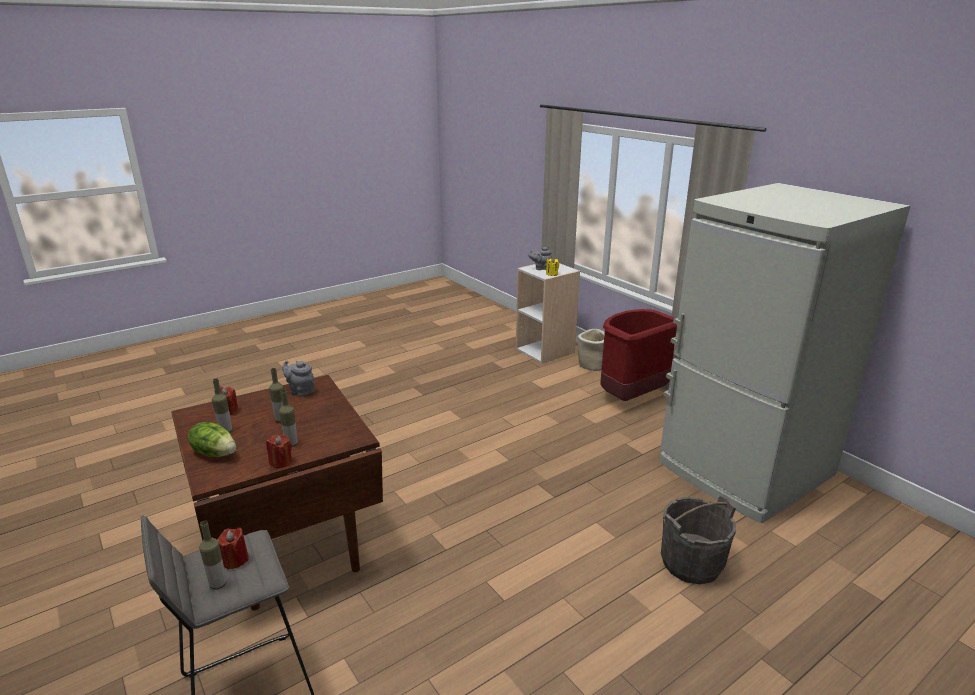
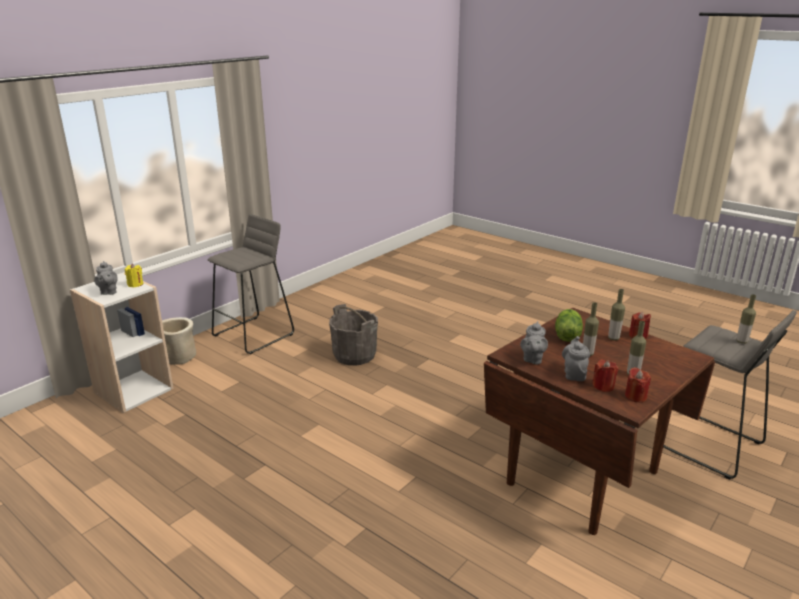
camera: 105 degrees left, 0 degrees up
lettuce [188,422,236,457] -> lettuce moved to [555,309,583,342]
red candle [217,528,249,570] -> red candle moved to [625,367,651,402]
red trash can [600,309,677,401] -> grey stool [208,214,294,354]
white fridge [659,183,911,523] -> none
grey bucket [661,496,736,584] -> grey bucket moved to [329,304,378,365]
none -> grey teapot [562,336,590,381]

